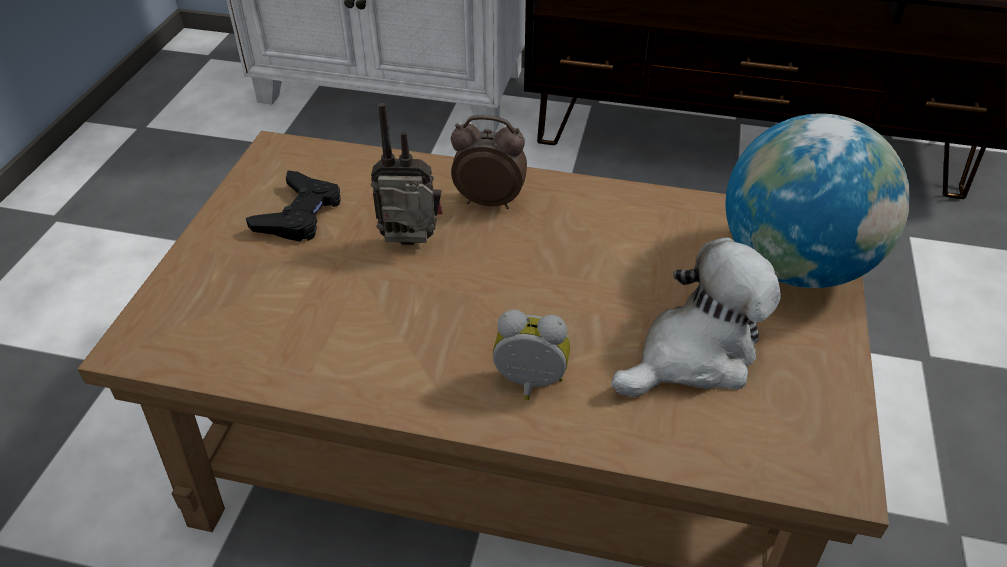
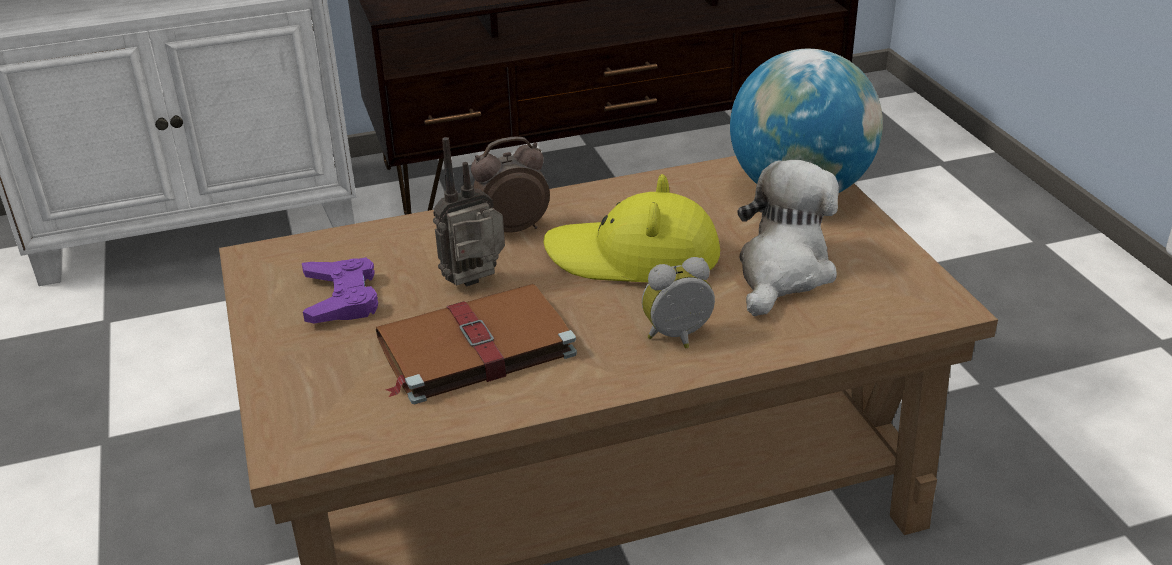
camera: 30 degrees left, 10 degrees down
black game controller [246,171,341,242] -> purple game controller [302,257,378,323]
none -> brown book [376,284,577,405]
none -> yellow hat [543,174,720,282]

